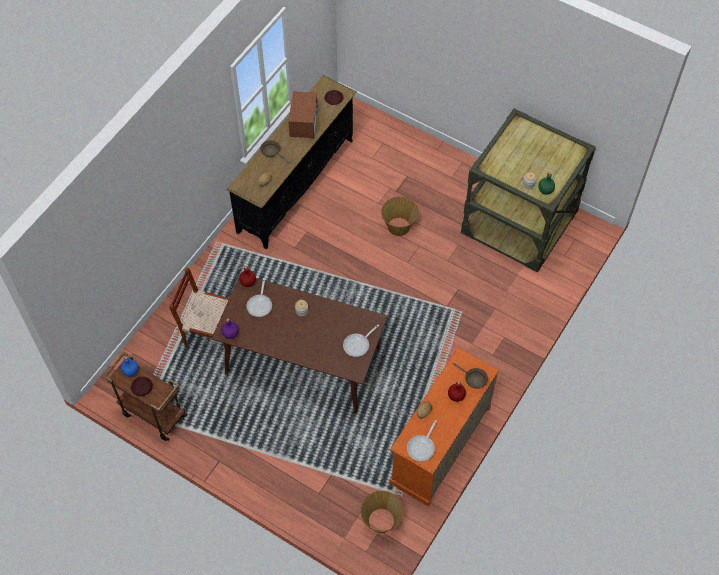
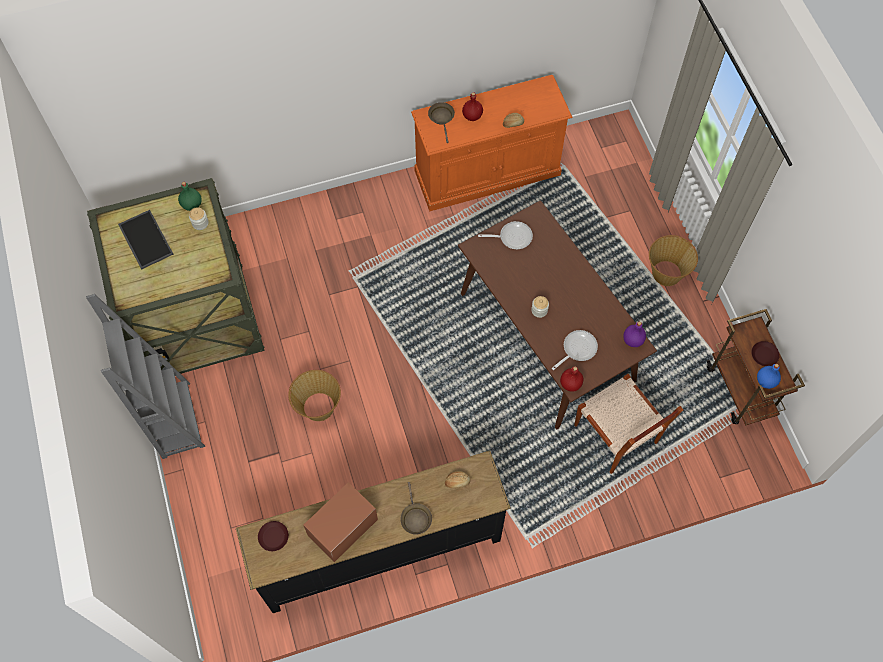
camera: 140 degrees left, 5 degrees up
basket [360,491,404,533] -> basket moved to [649,235,698,286]
frying pan [407,420,437,461] -> none
none -> grey bookcase [86,294,205,459]
none -> tray [118,210,173,270]

